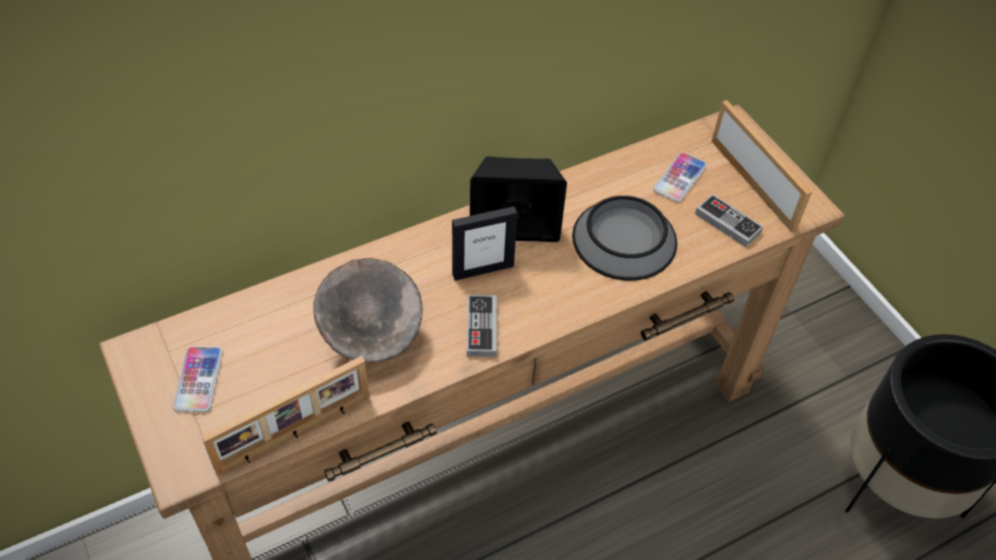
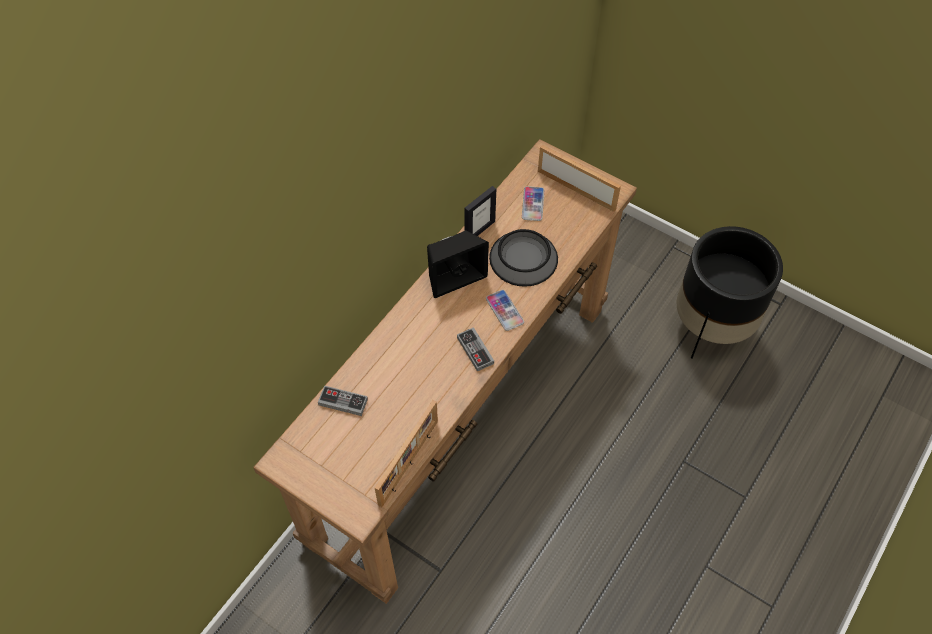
camera: 25 degrees left, 5 degrees up
phone [173,346,223,412] -> phone moved to [486,290,524,331]
grey bowl [313,258,423,363] -> none
picture frame [452,206,517,281] -> picture frame moved to [464,186,496,236]
game controller [695,194,763,247] -> game controller moved to [318,386,368,416]

